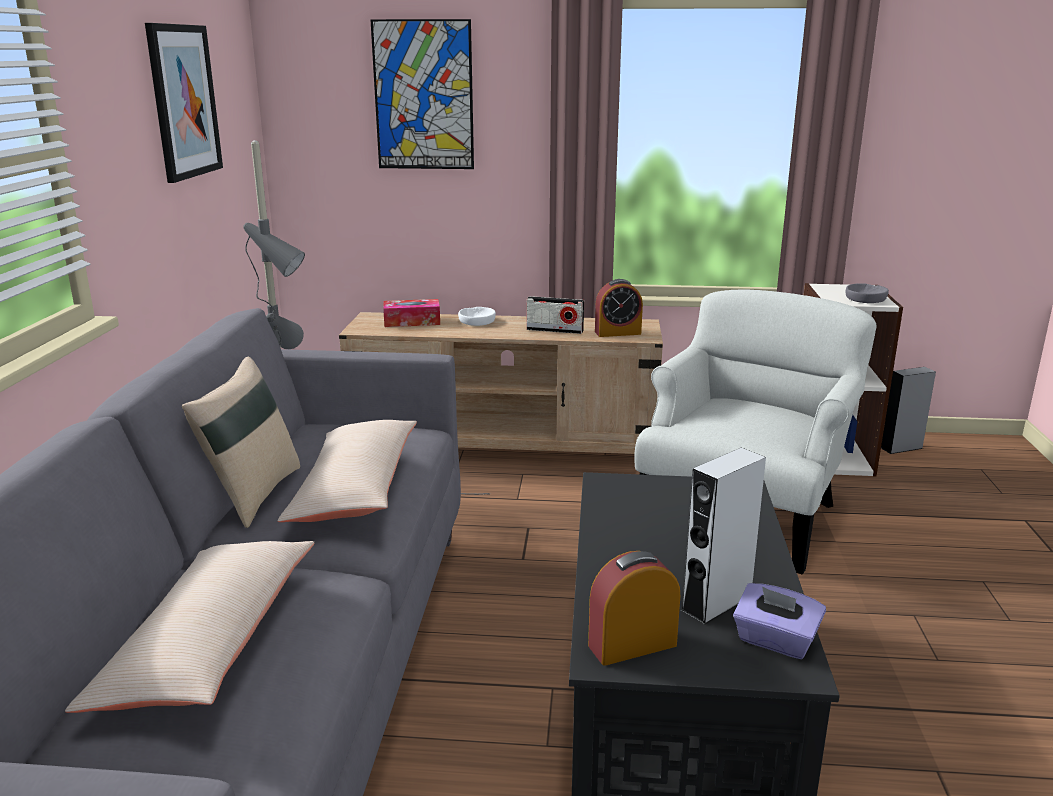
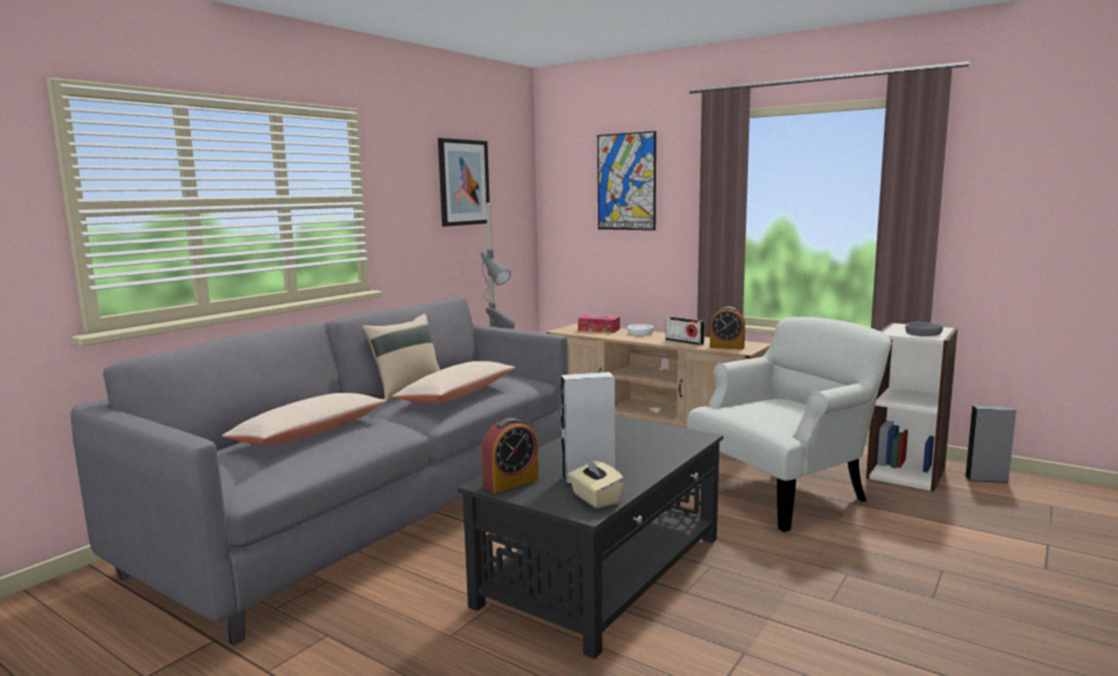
camera: 30 degrees right, 10 degrees down
alarm clock [588,551,680,666] -> alarm clock turned 135 degrees clockwise [482,418,539,493]
purple tissue box [733,583,826,659] -> beige tissue box [568,457,624,509]

